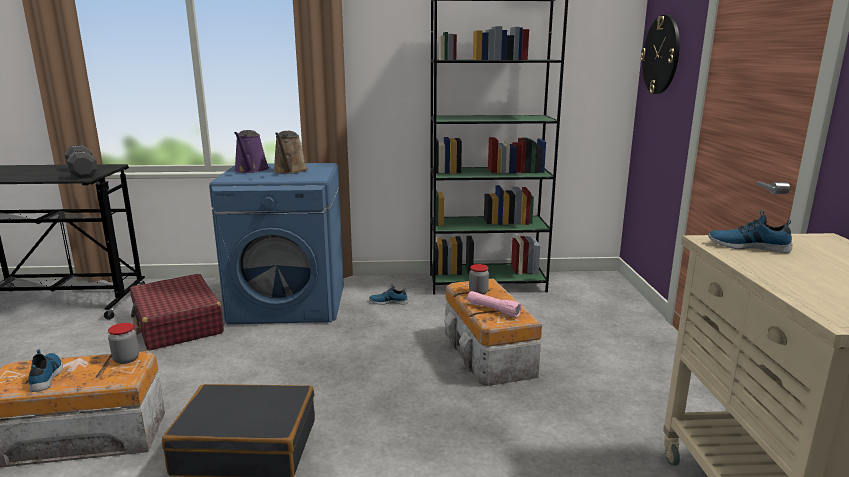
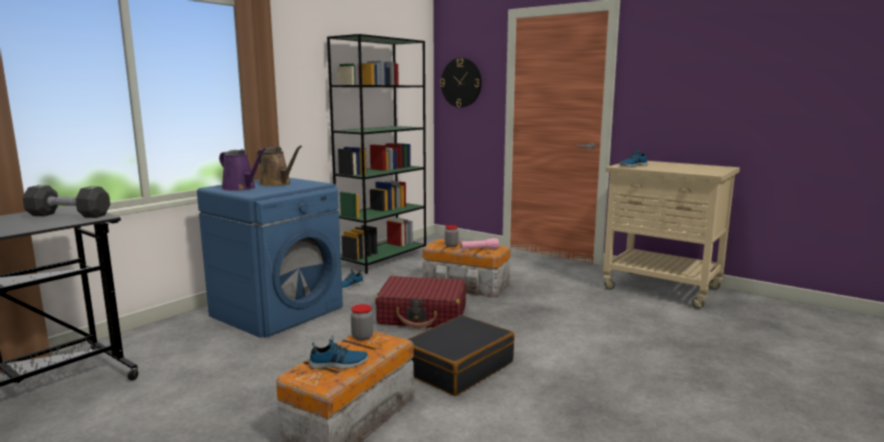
camera: 50 degrees left, 5 degrees down
shoe [28,349,63,392] -> shoe turned 150 degrees clockwise [309,336,368,369]
red suitcase [130,274,224,351] -> red suitcase moved to [375,276,466,329]

